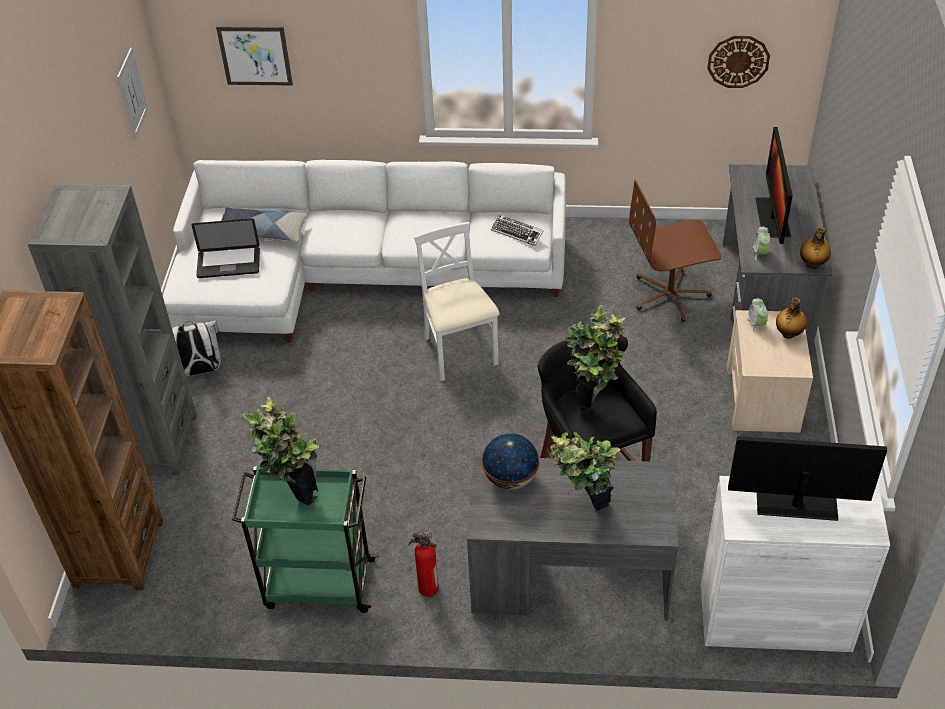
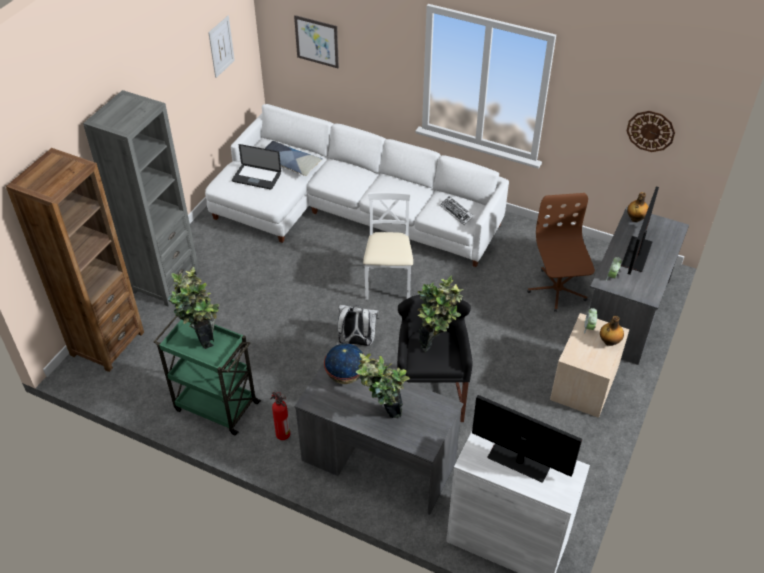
camera: 20 degrees right, 0 degrees up
white backpack [172,321,221,376] -> white backpack moved to [338,305,379,346]
brown office chair [629,180,722,322] -> brown office chair turned 75 degrees clockwise [527,193,595,312]
bottle [800,227,831,269] -> bottle moved to [627,192,648,222]

